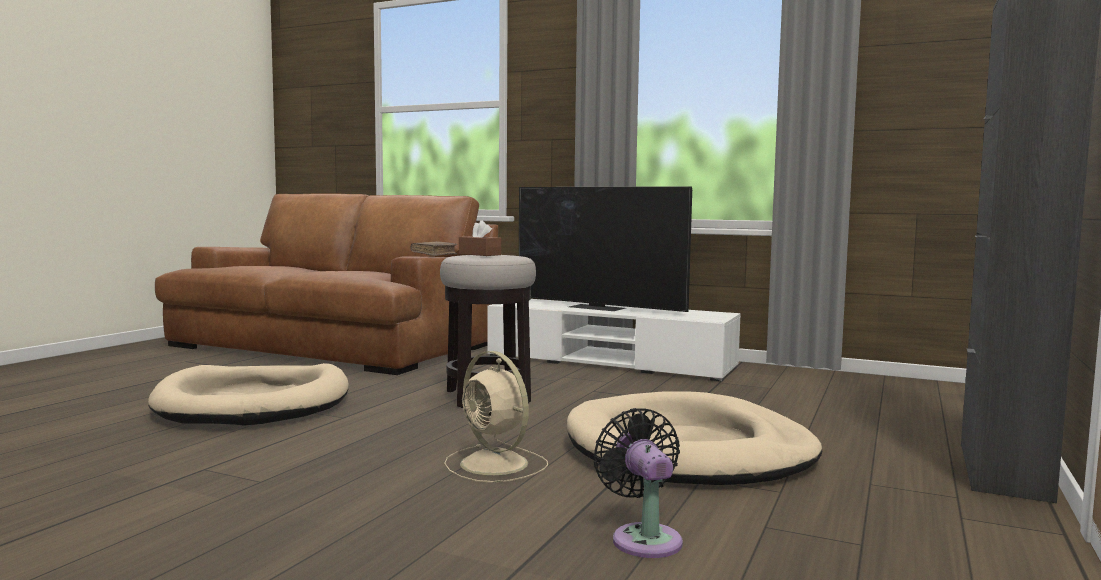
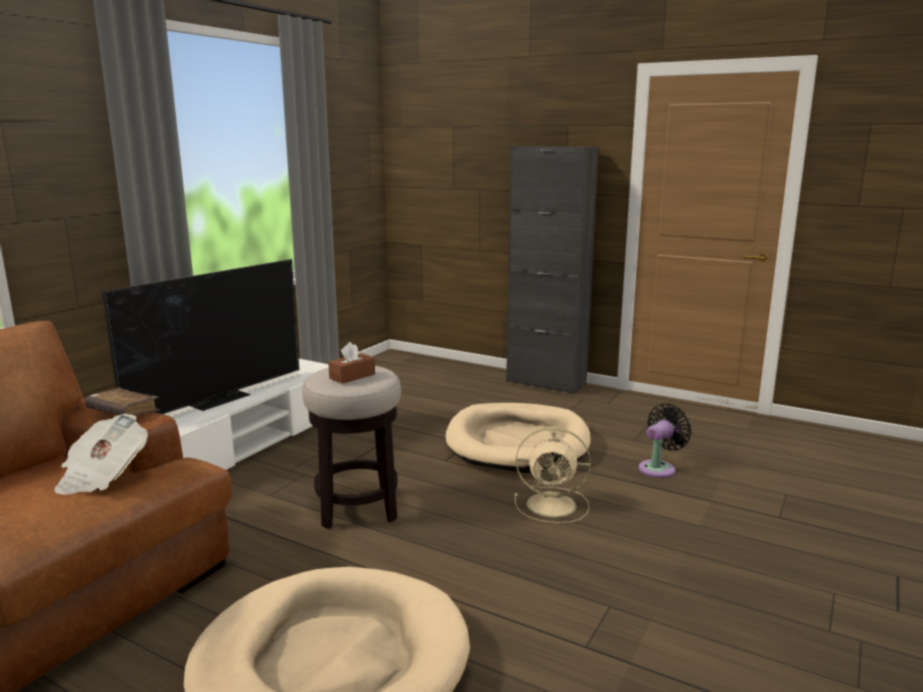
camera: 85 degrees left, 10 degrees up
beige fan [444,351,548,483] -> beige fan turned 45 degrees clockwise [514,427,591,523]
black fan [594,408,683,558] -> black fan turned 150 degrees clockwise [639,403,691,478]
none -> newspaper [54,414,148,495]

